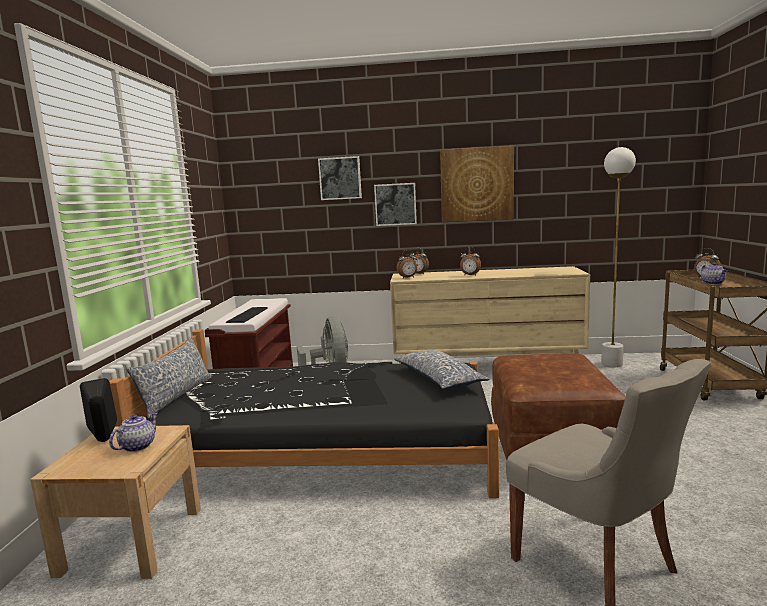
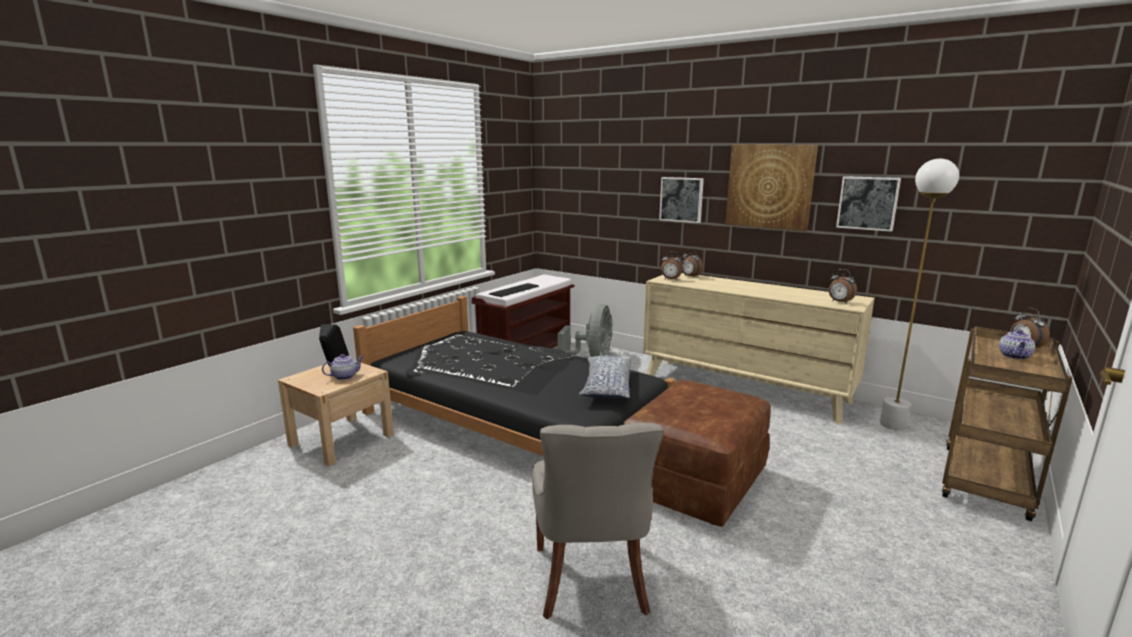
camera: 30 degrees right, 5 degrees up
pillow [126,337,212,419] -> none
picture [318,156,362,200] -> picture moved to [836,176,901,232]
alarm clock [460,247,481,276] -> alarm clock moved to [829,269,857,304]

